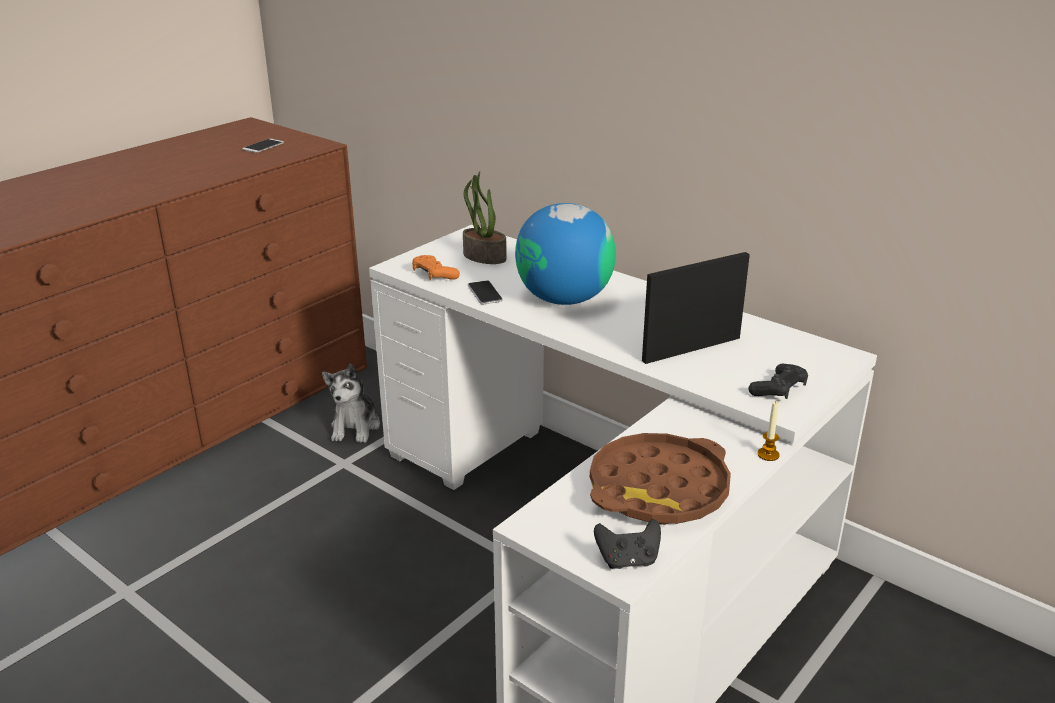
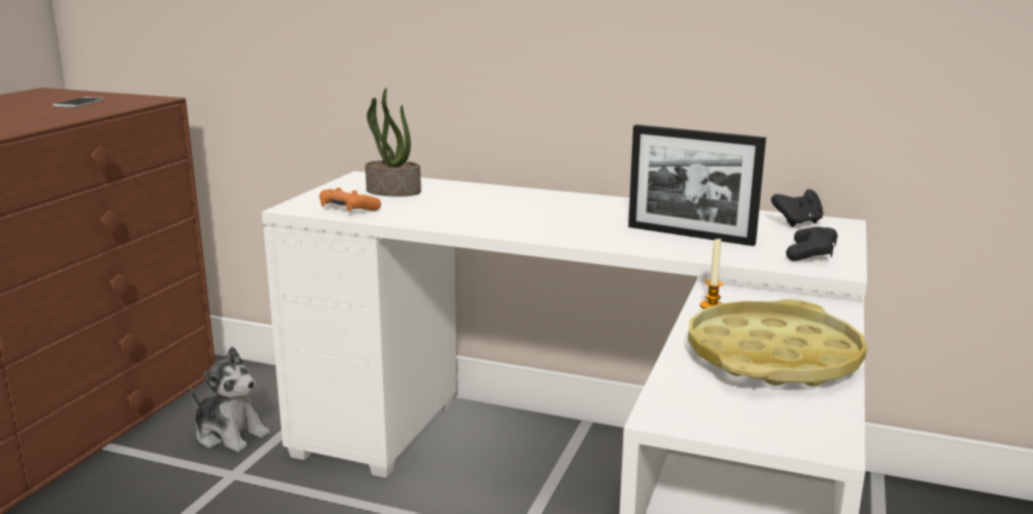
camera: 20 degrees left, 10 degrees down
plush toy [322,364,380,443] -> plush toy turned 45 degrees counterclockwise [191,347,270,452]
phone [468,280,503,304] -> none
globe [515,203,616,305] -> none
brown tray [590,433,731,525] -> yellow tray [688,299,867,387]
black game controller [594,519,661,569] -> black game controller moved to [771,189,823,227]
picture frame [642,252,750,364] -> picture frame turned 105 degrees counterclockwise [628,125,766,246]
candle [757,401,779,461] -> candle moved to [700,238,723,309]

